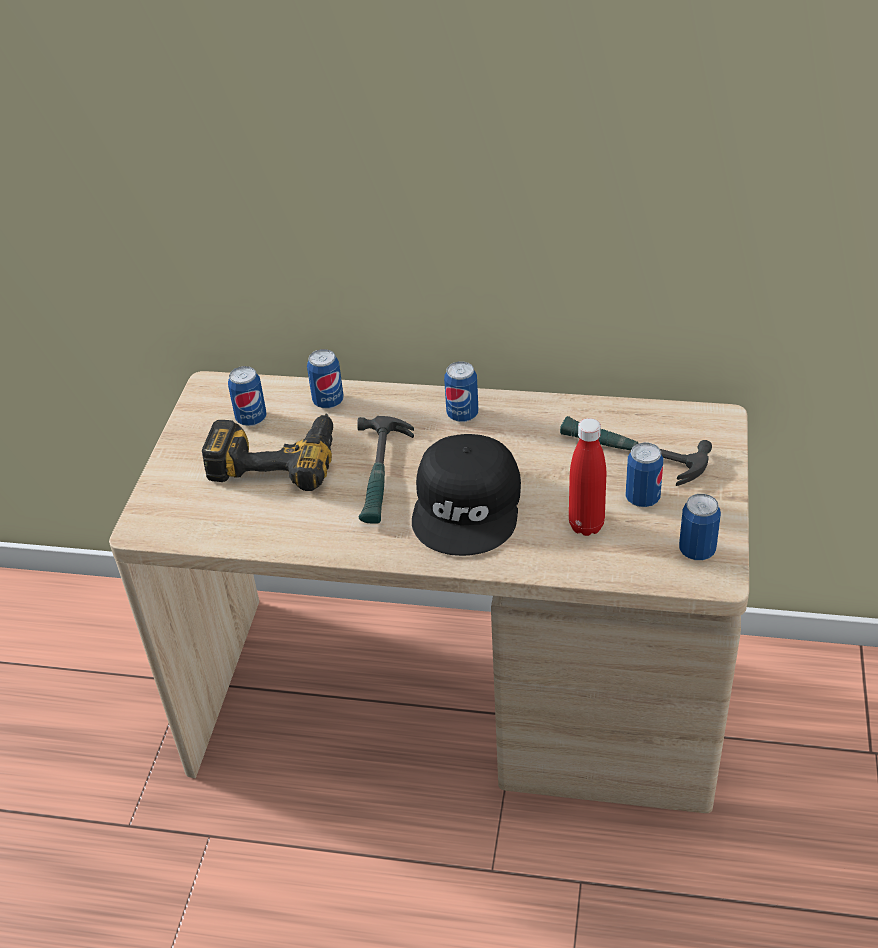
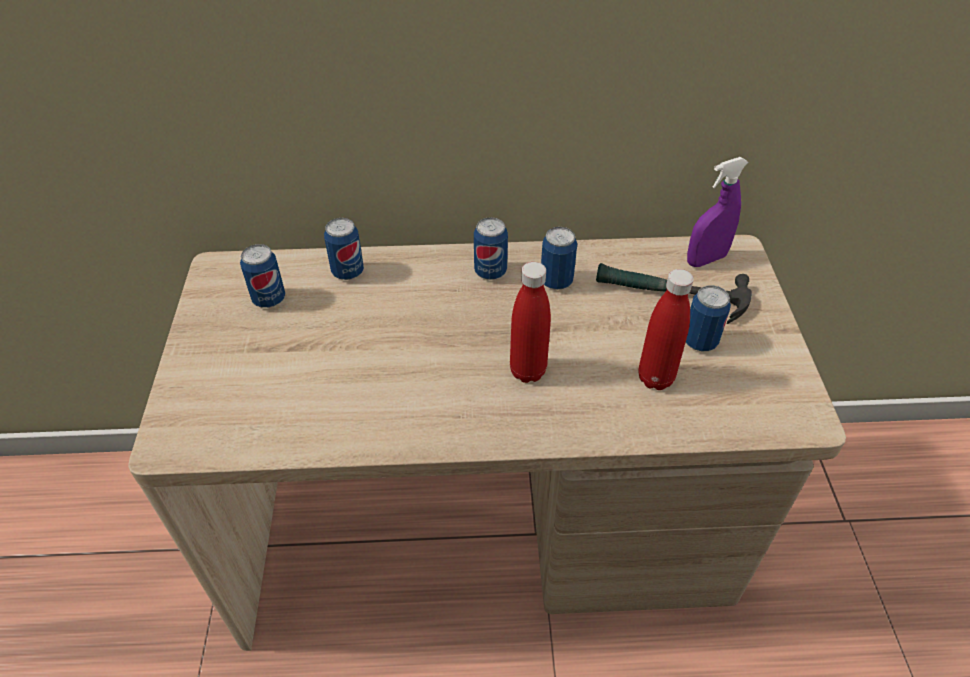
camera: 15 degrees left, 5 degrees up
power drill [202,414,333,491] -> none
hammer [357,416,414,524] -> none
black cap [412,434,521,556] -> red bottle [510,262,551,383]
can [679,494,721,560] -> can moved to [541,227,577,290]
none -> purple spray bottle [687,157,749,267]

